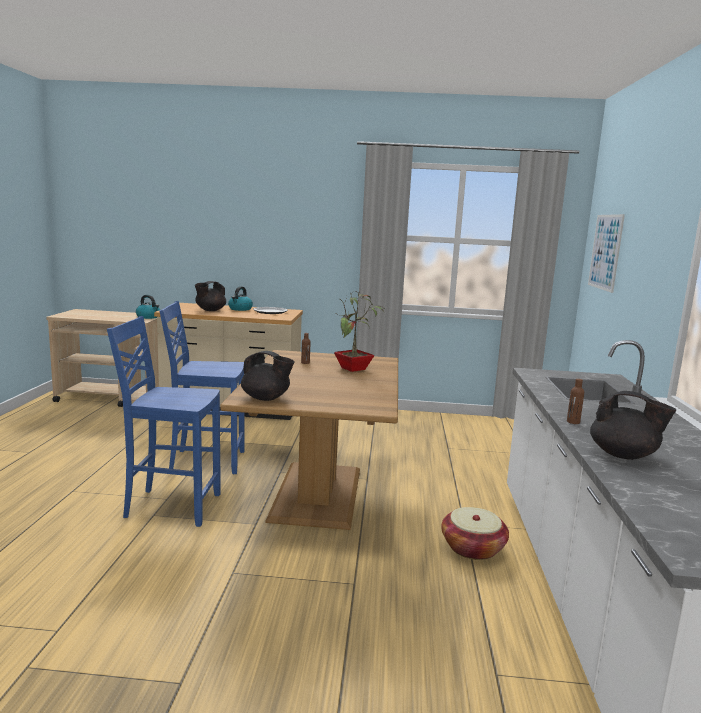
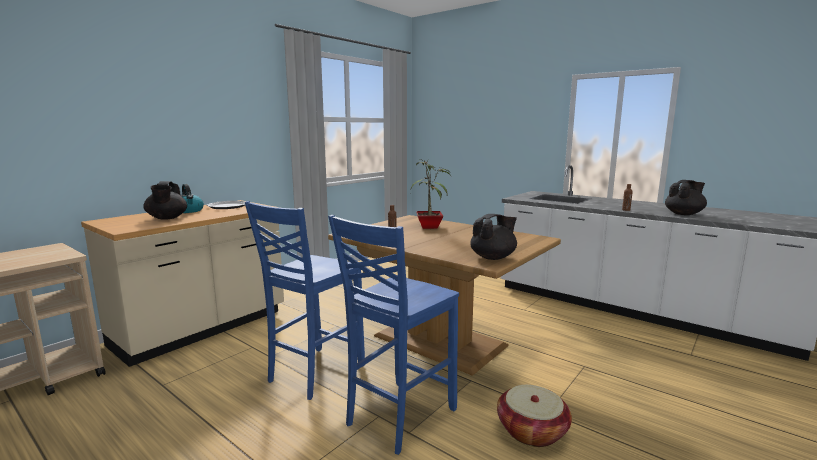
camera: 55 degrees left, 0 degrees up
kettle [136,295,160,319] -> none
basket [441,507,509,560] -> basket moved to [497,385,572,447]
picture [588,214,625,293] -> none

